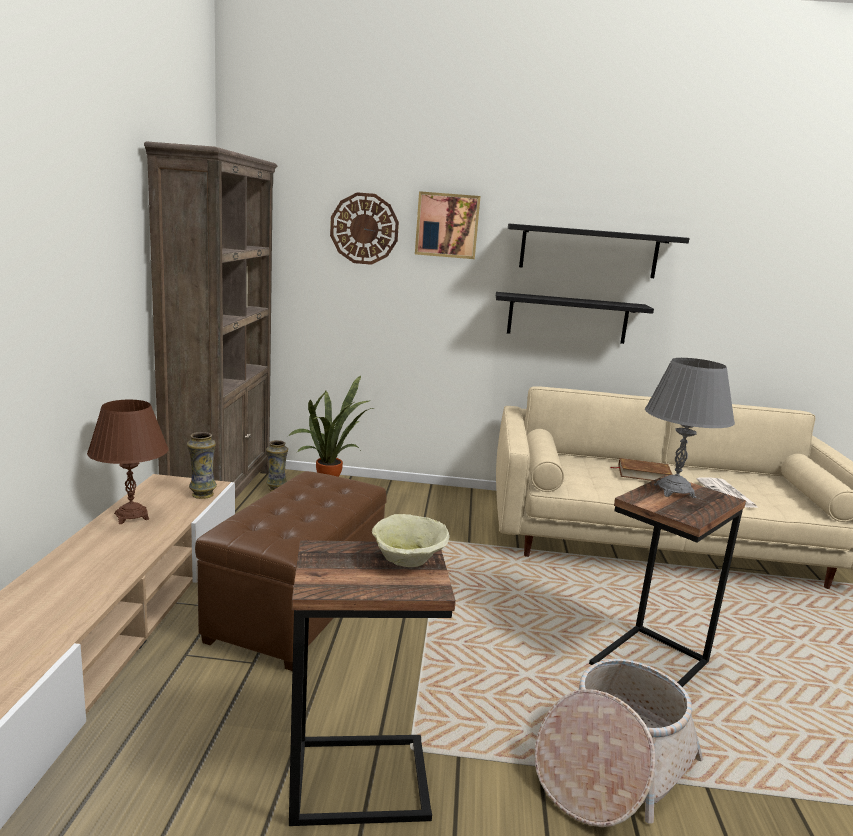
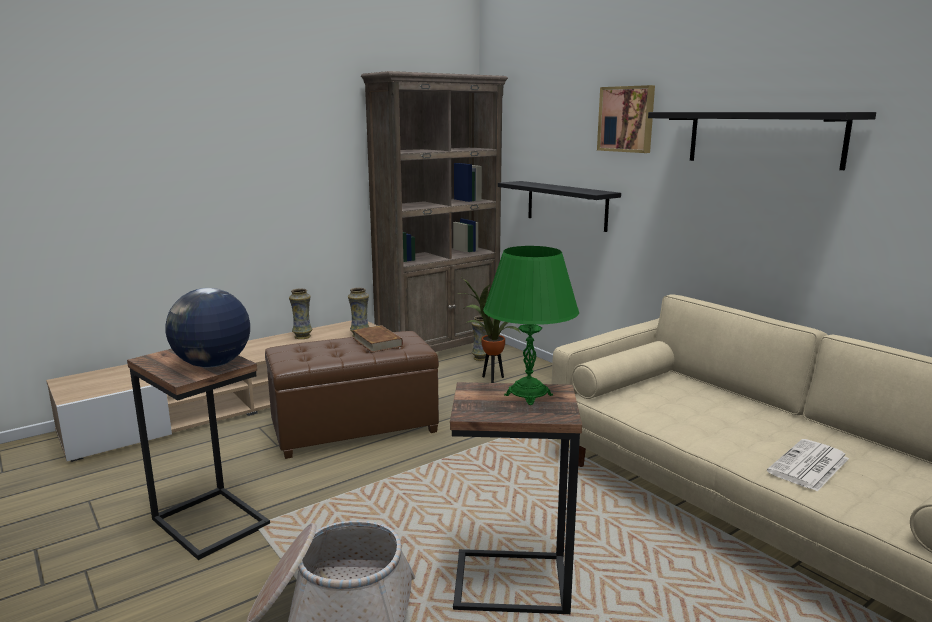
camera: 50 degrees right, 0 degrees up
brown table lamp [87,400,168,524] -> vase [289,288,312,339]
wall clock [330,192,399,265] -> none
beige bowl [372,514,450,567] -> globe [165,288,250,367]
black shelf [496,292,654,344] -> black shelf moved to [498,181,621,232]
brown book [610,458,673,481] -> brown book moved to [353,325,403,352]
grey table lamp [645,358,735,498] -> green table lamp [483,246,579,405]

